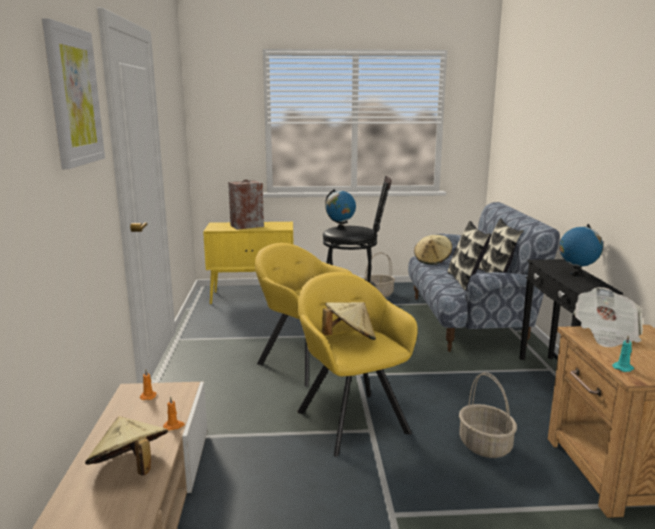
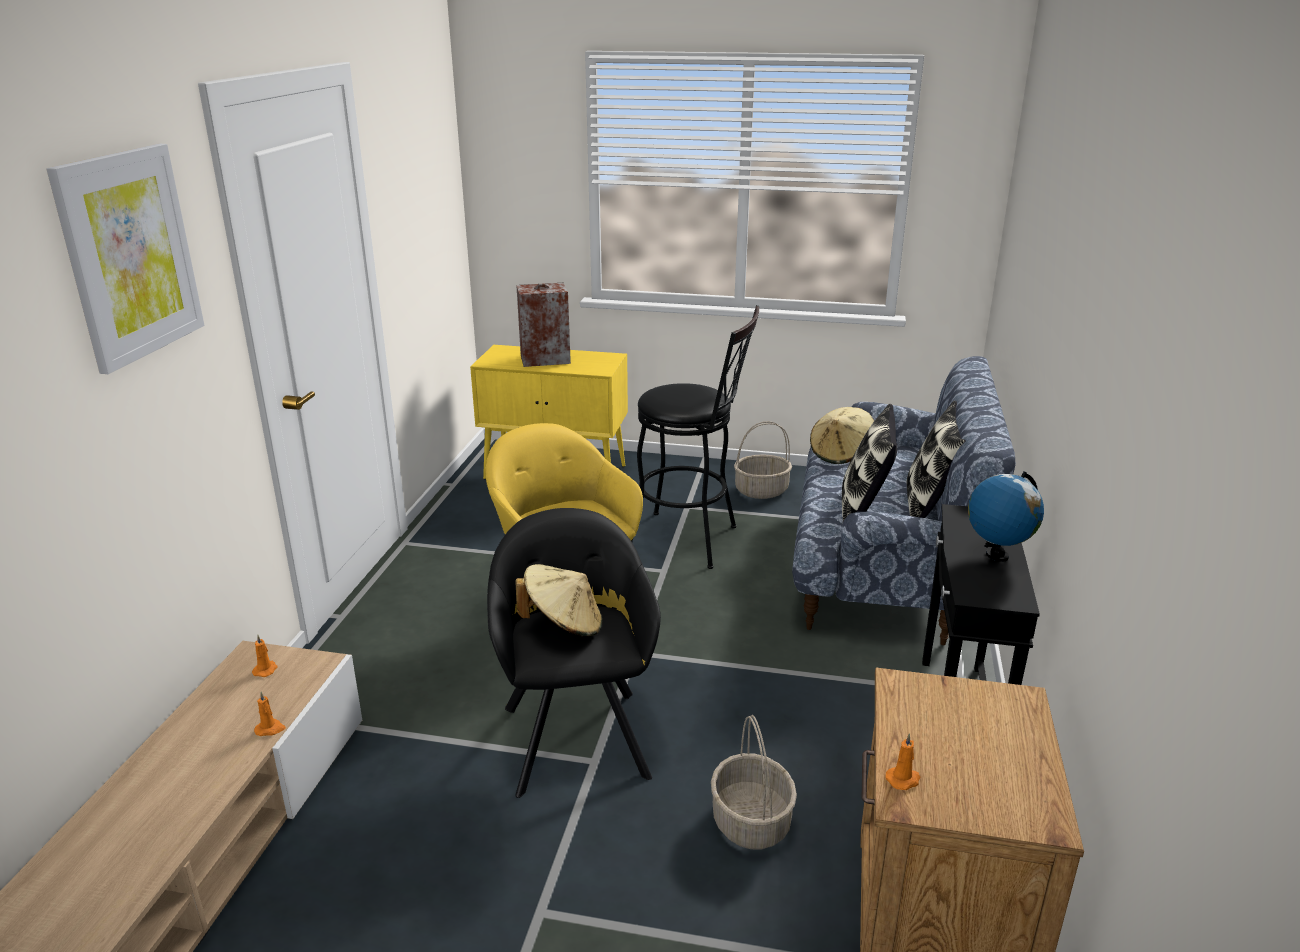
camera: 15 degrees right, 10 degrees up
beige hat [85,416,168,475] -> none
yellow armchair [297,272,417,457] -> black armchair [487,508,661,798]
globe [325,189,356,230] -> none
newspaper [573,287,643,347] -> none
turquoise candle [612,335,634,372] -> orange candle [886,733,920,790]

